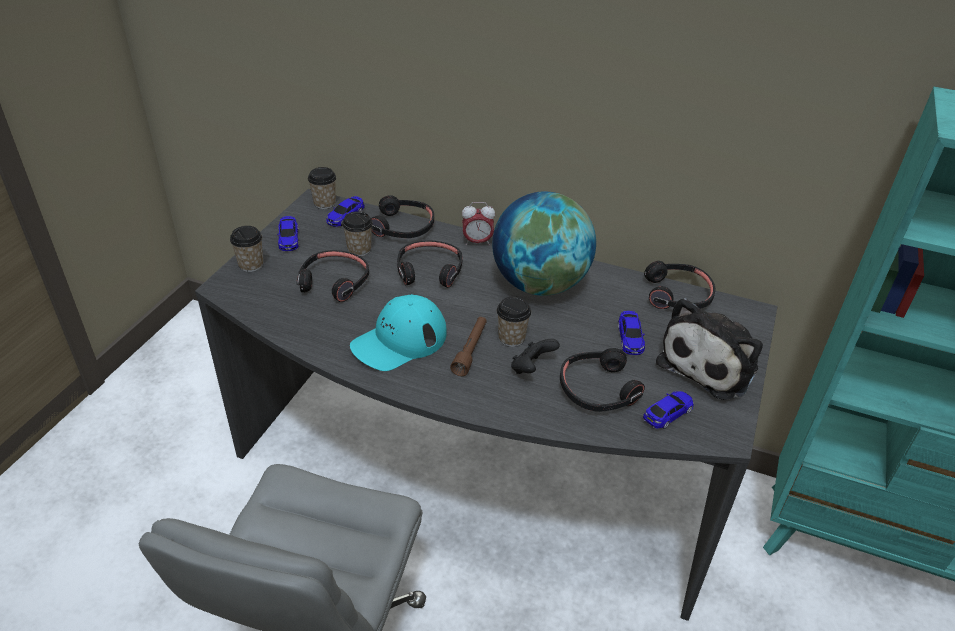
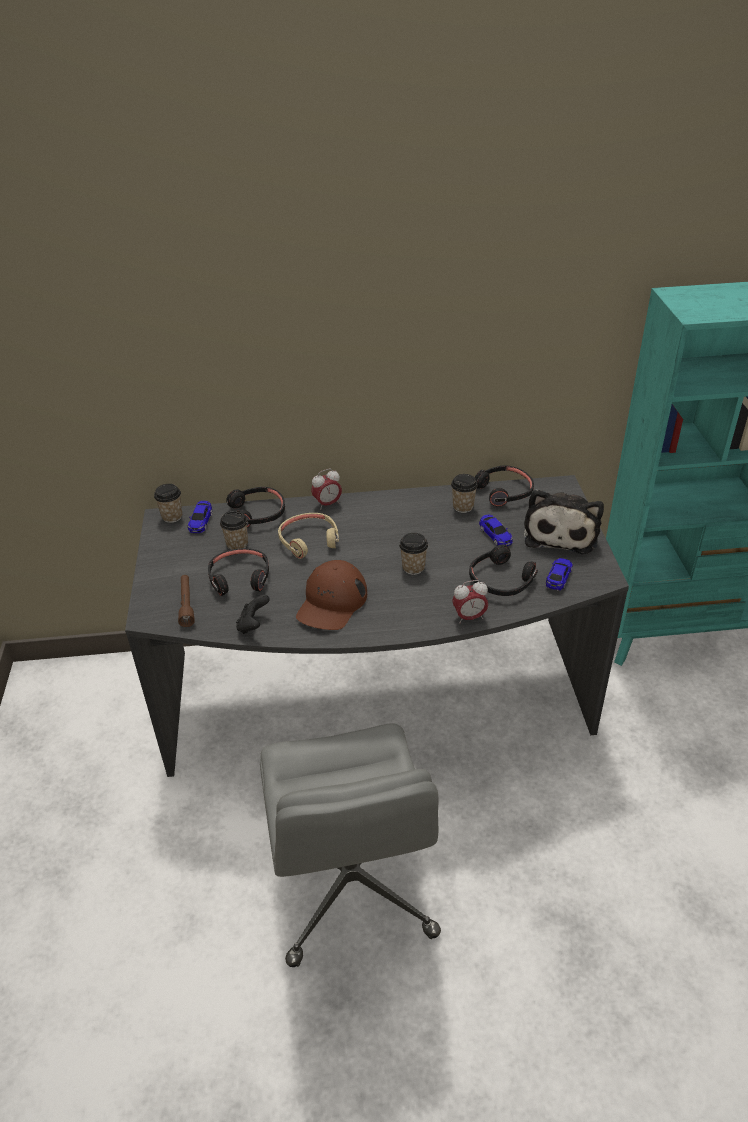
camera: 25 degrees left, 0 degrees up
cup [230,226,263,272] -> cup moved to [451,474,478,513]
toy car [277,216,299,251] -> none
turquoise cap [350,294,446,371] -> brown cap [296,560,367,630]
black headphones [397,241,463,288] -> beige headphones [278,513,339,559]
brown flashlight [450,317,487,376] -> brown flashlight moved to [178,575,195,627]
globe [492,192,596,296] -> none
black game controller [511,339,560,374] -> black game controller moved to [236,595,269,634]
none -> alarm clock [452,580,488,623]

